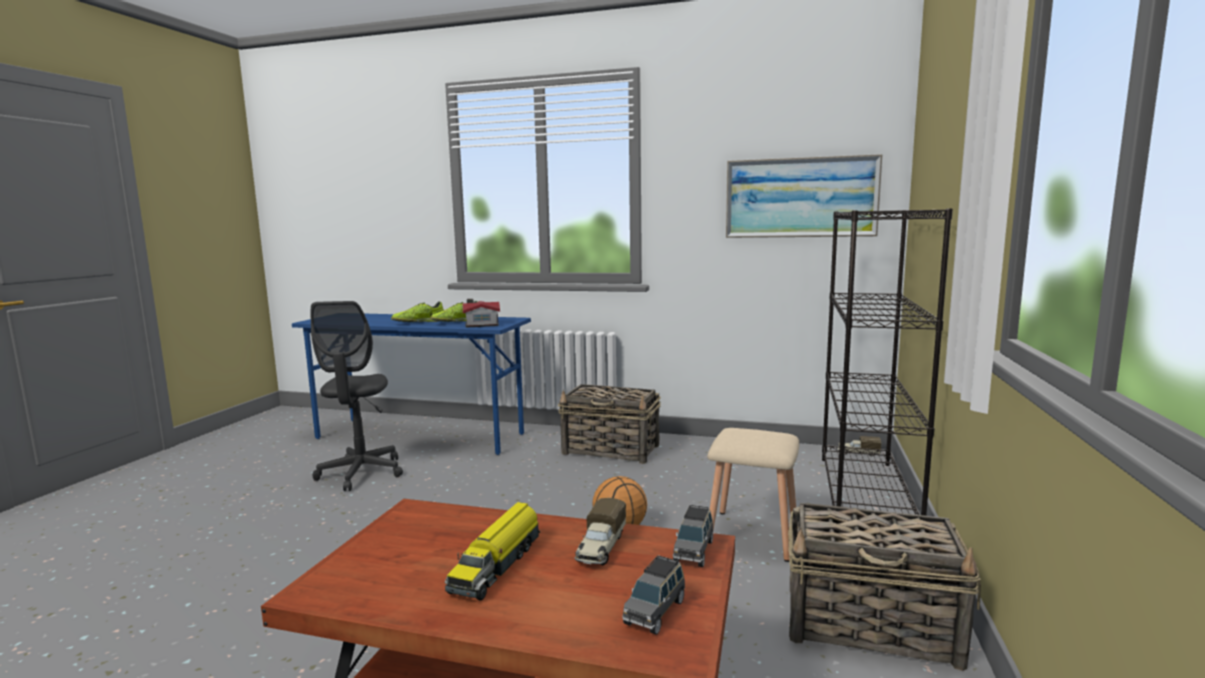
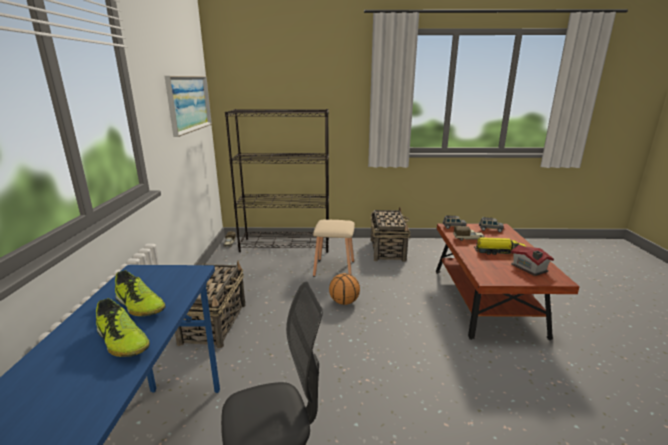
camera: 105 degrees left, 10 degrees up
toy house [462,299,500,328] -> toy house moved to [510,244,554,276]

